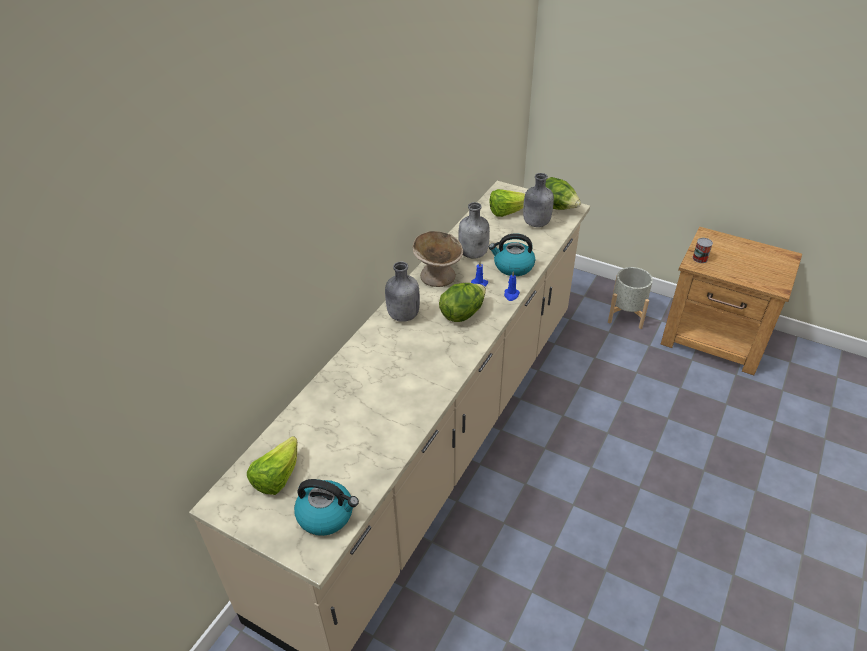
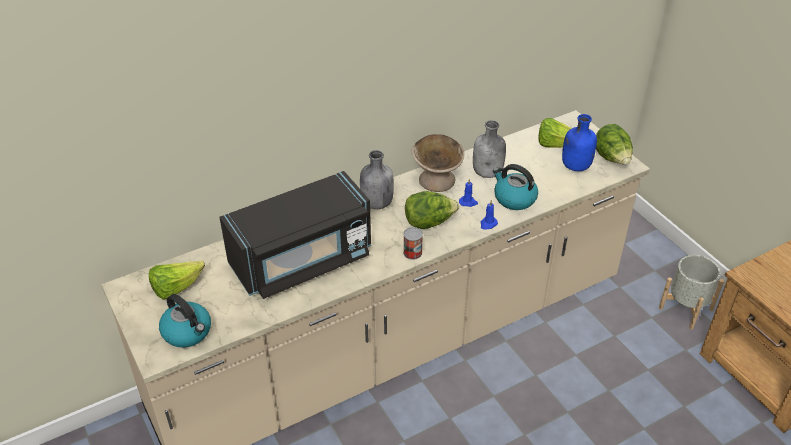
camera: 30 degrees right, 0 degrees up
grey bottle [523,173,554,227] -> blue bottle [562,114,597,171]
can [692,238,713,263] -> can moved to [403,227,423,260]
none -> black microwave [220,171,371,299]

